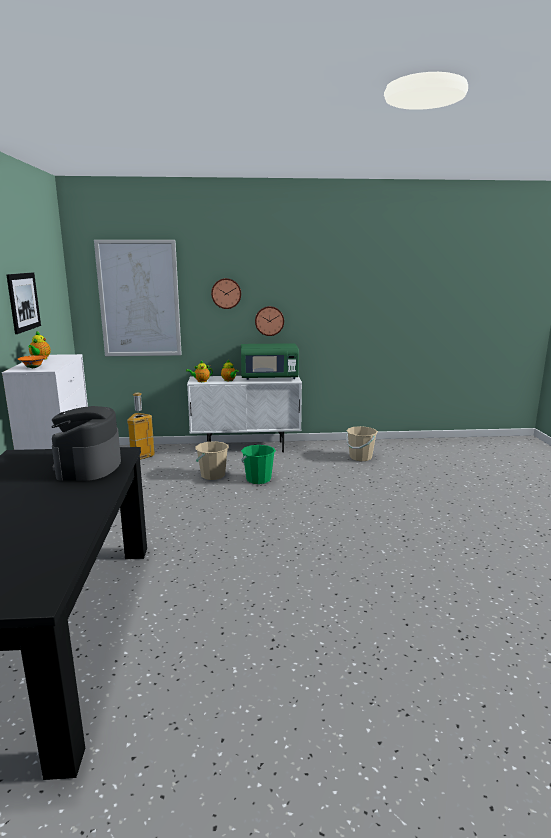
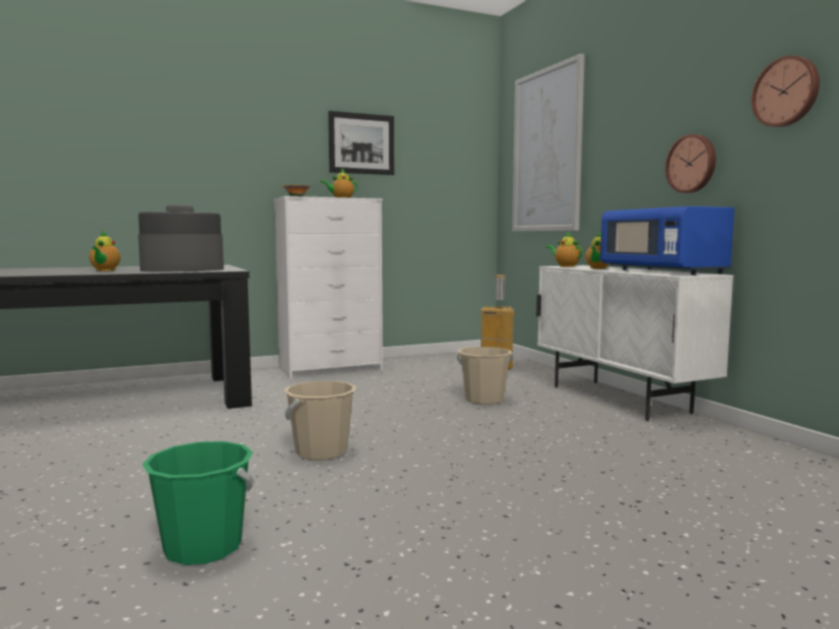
camera: 70 degrees right, 10 degrees down
wall clock [211,278,241,309] -> wall clock moved to [751,55,820,127]
green microwave [241,343,299,380] -> blue microwave [600,206,734,275]
green bucket [241,445,276,484] -> green bucket moved to [142,441,255,565]
beige bucket [346,426,378,461] -> beige bucket moved to [284,381,356,460]
none -> teapot [89,231,121,271]

